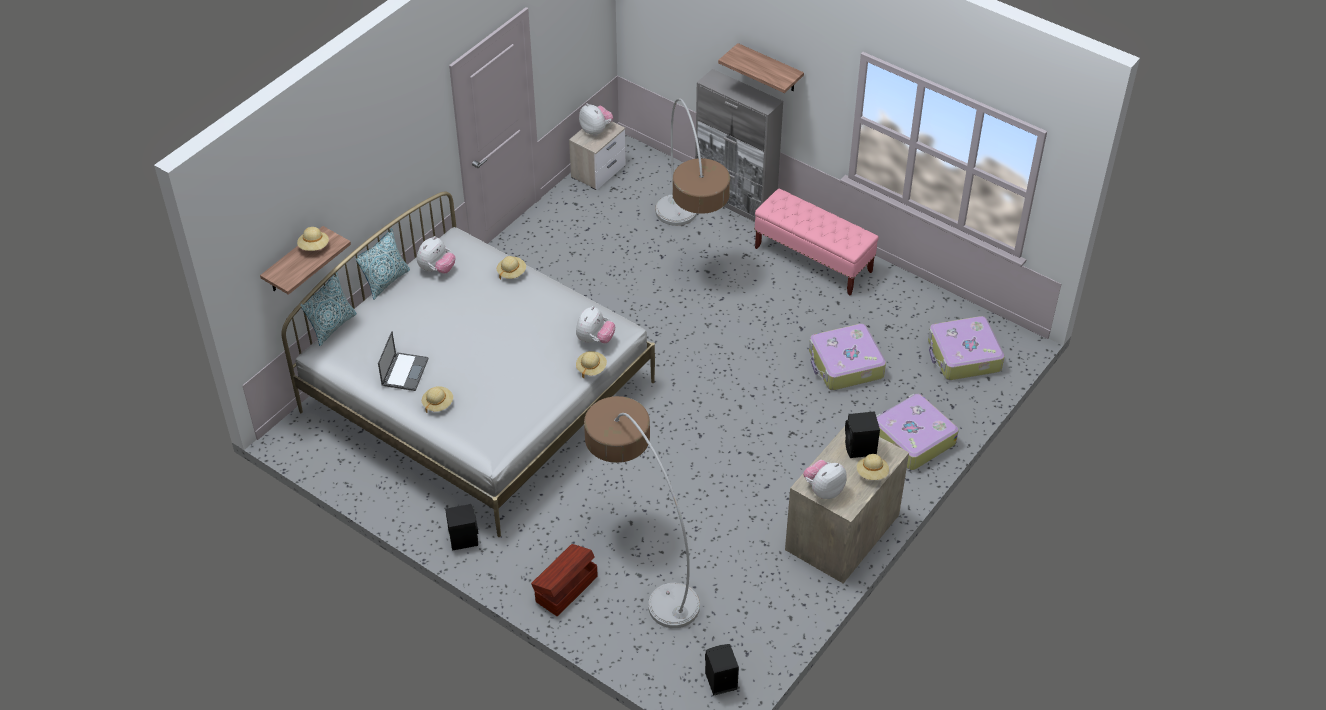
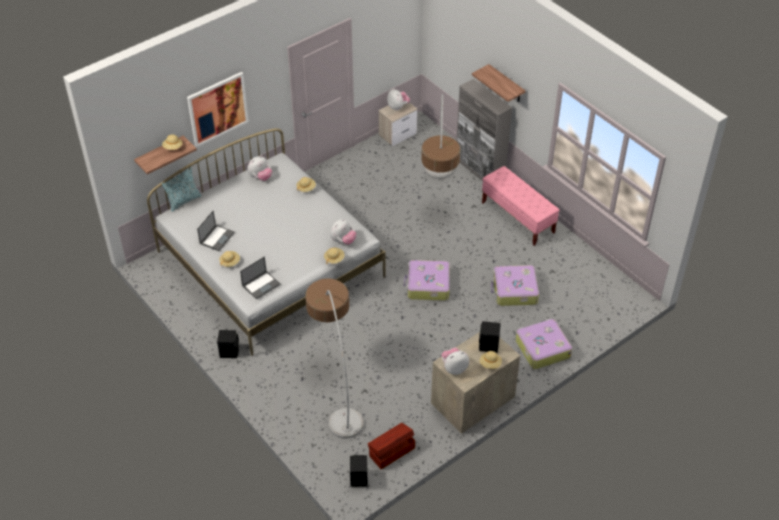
camera: 15 degrees right, 0 degrees up
pillow [355,228,410,300] -> none
brown storage box [531,544,598,617] -> brown storage box moved to [368,423,415,469]
suitcase [928,316,1005,380] -> suitcase moved to [403,260,450,301]
none -> picture [187,72,249,147]
none -> laptop [240,256,280,300]

